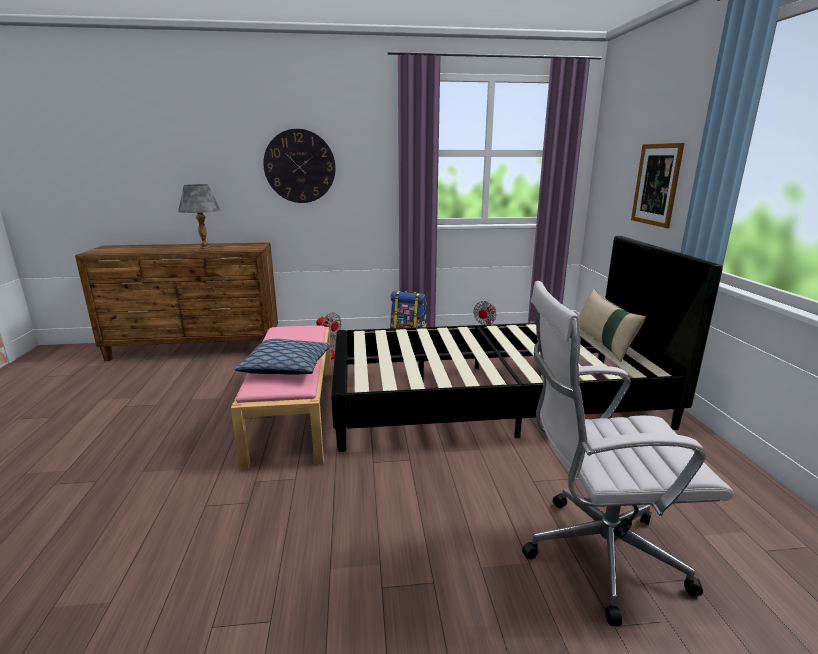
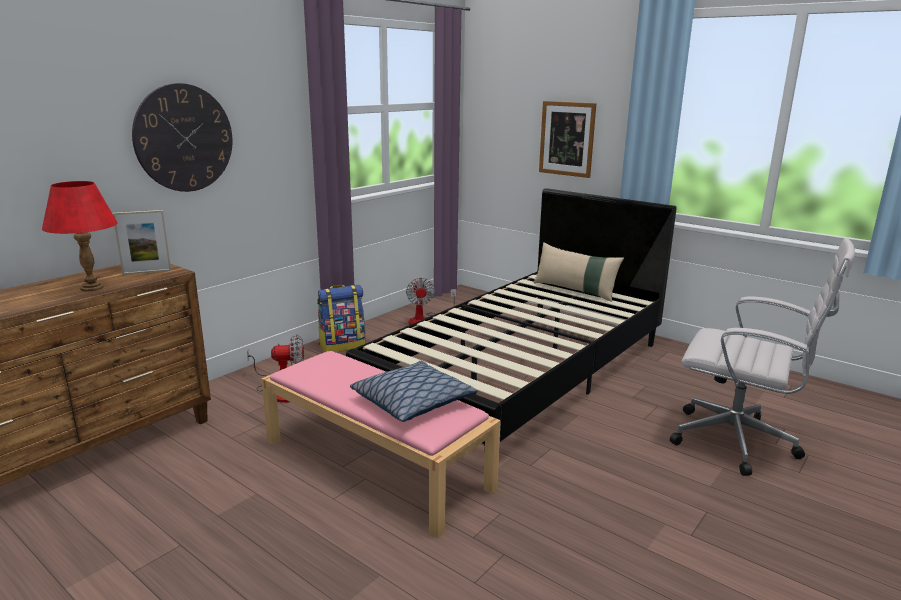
camera: 45 degrees left, 0 degrees up
grey table lamp [178,184,220,251] -> red table lamp [42,181,117,291]
white office chair [522,281,734,626] -> white office chair turned 105 degrees counterclockwise [670,238,855,476]
none -> picture frame [112,210,171,275]

